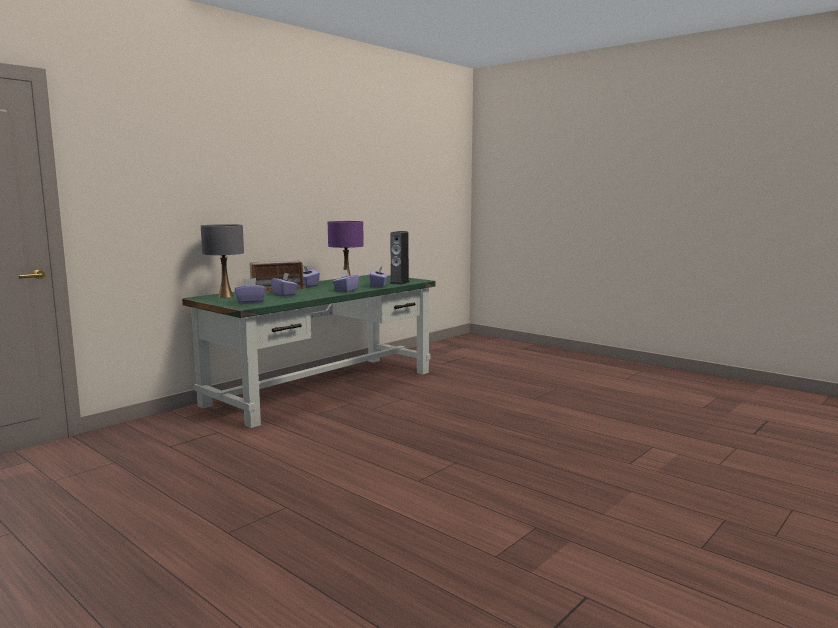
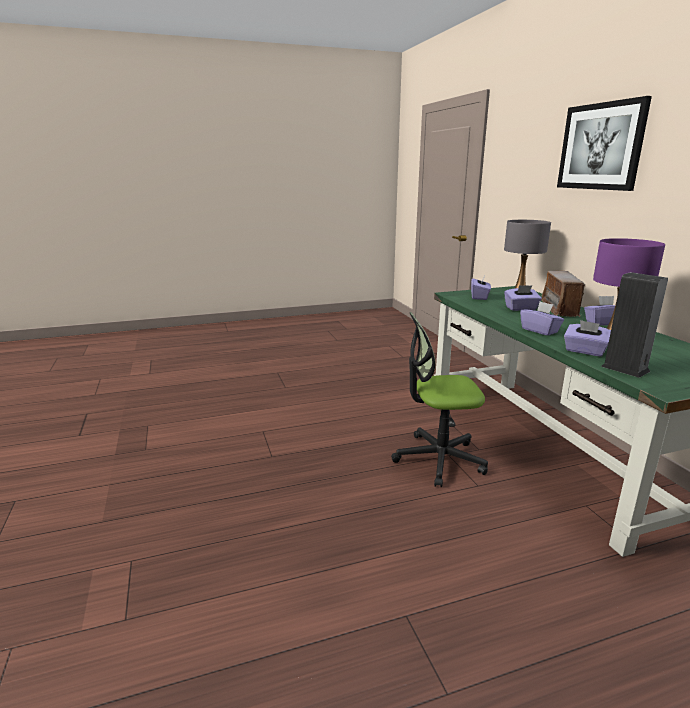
camera: 120 degrees right, 10 degrees up
none -> office chair [391,312,488,487]
none -> picture [557,96,652,191]

